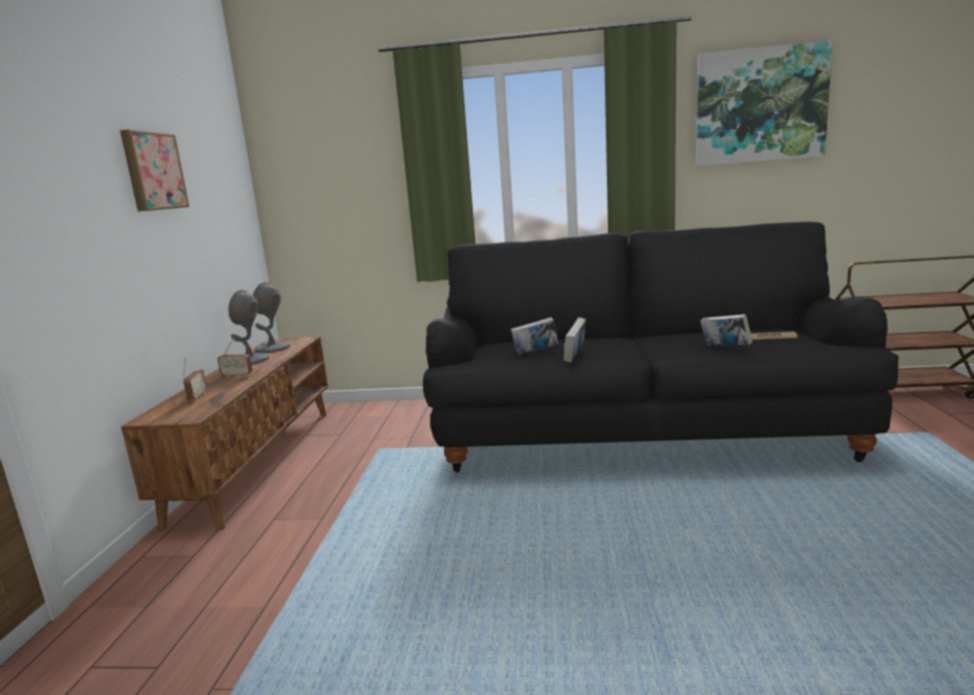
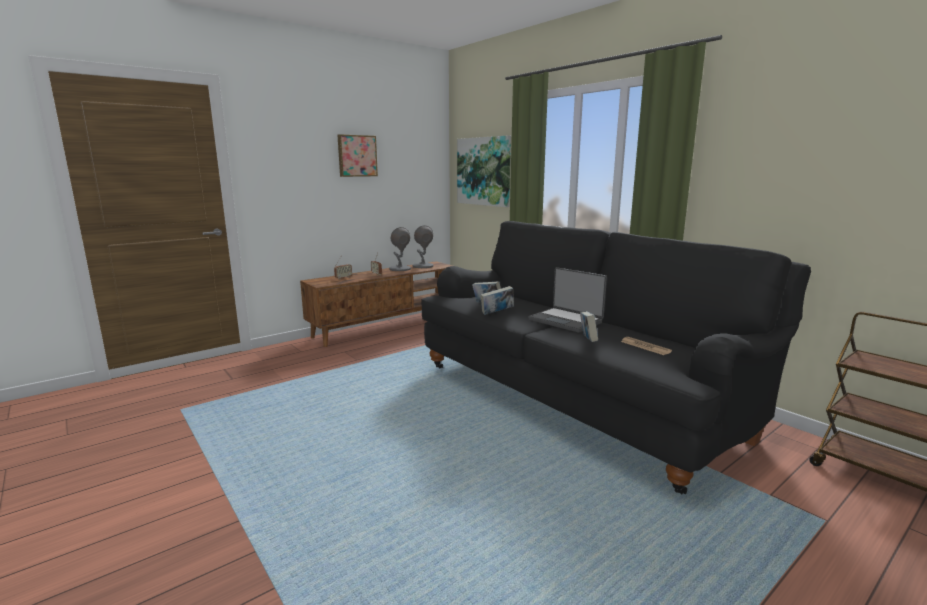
camera: 45 degrees right, 0 degrees up
picture [696,40,833,166] -> picture moved to [457,136,511,207]
none -> laptop [528,267,607,333]

